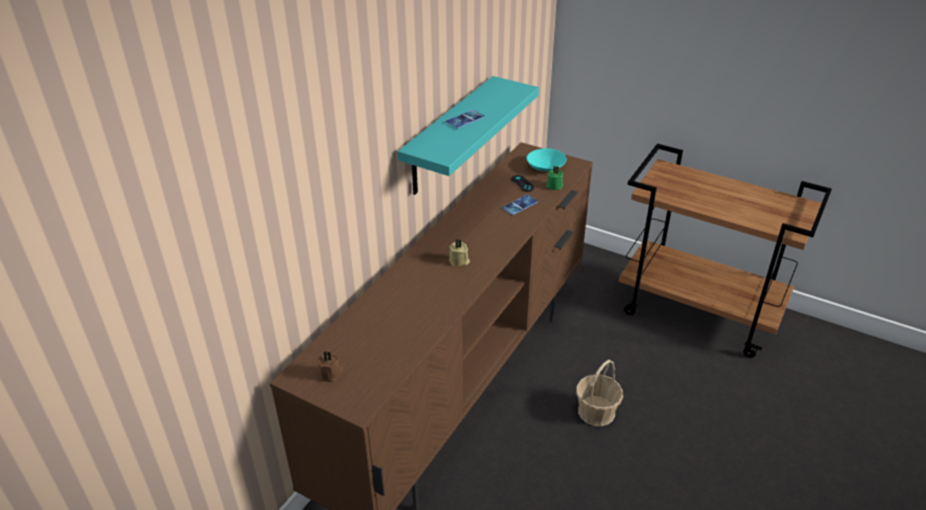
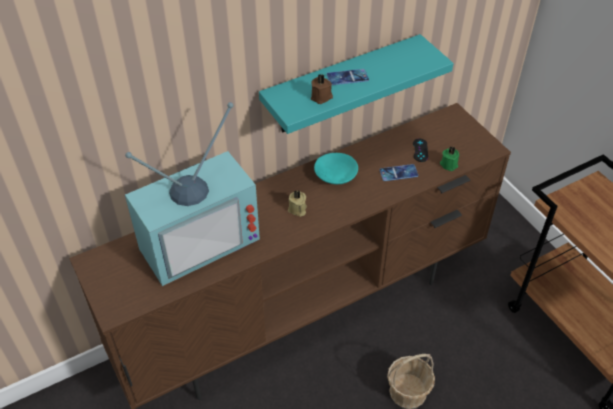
camera: 30 degrees right, 10 degrees up
brown candle [317,351,343,382] -> brown candle moved to [311,74,333,104]
turquoise bowl [526,148,567,171] -> turquoise bowl moved to [314,153,358,184]
none -> television [125,102,260,286]

